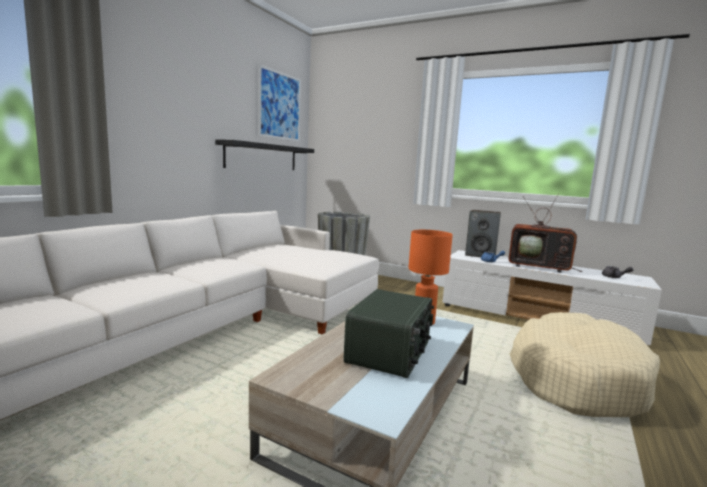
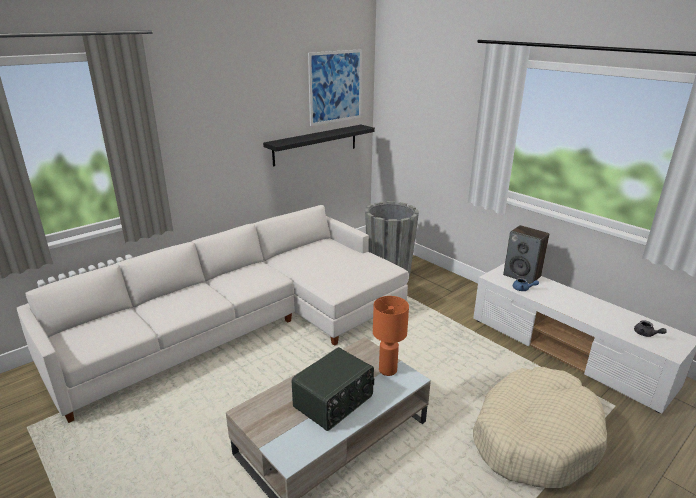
camera: 20 degrees right, 15 degrees up
television [509,193,582,273] -> none

